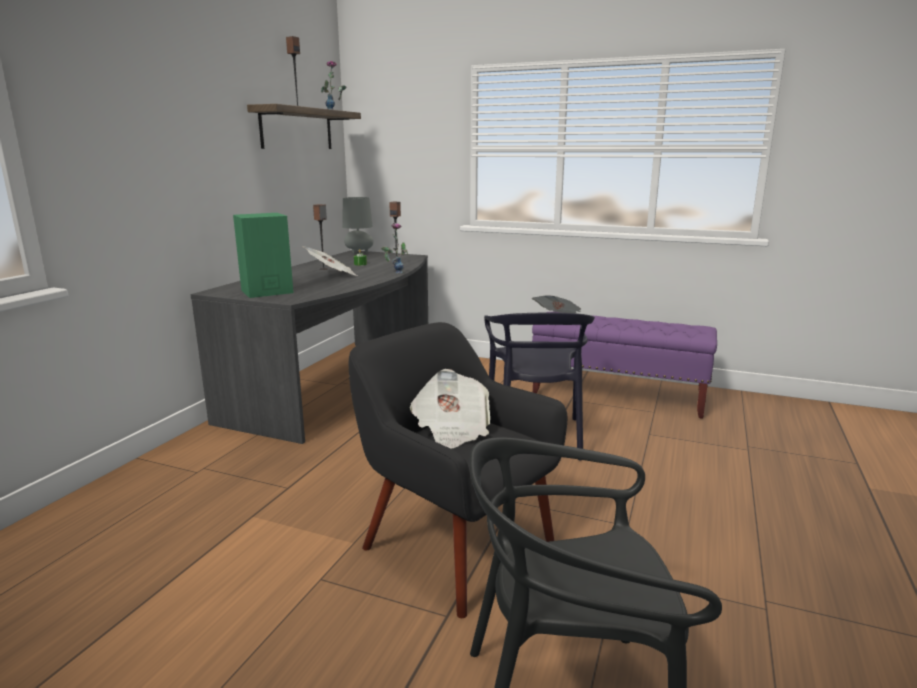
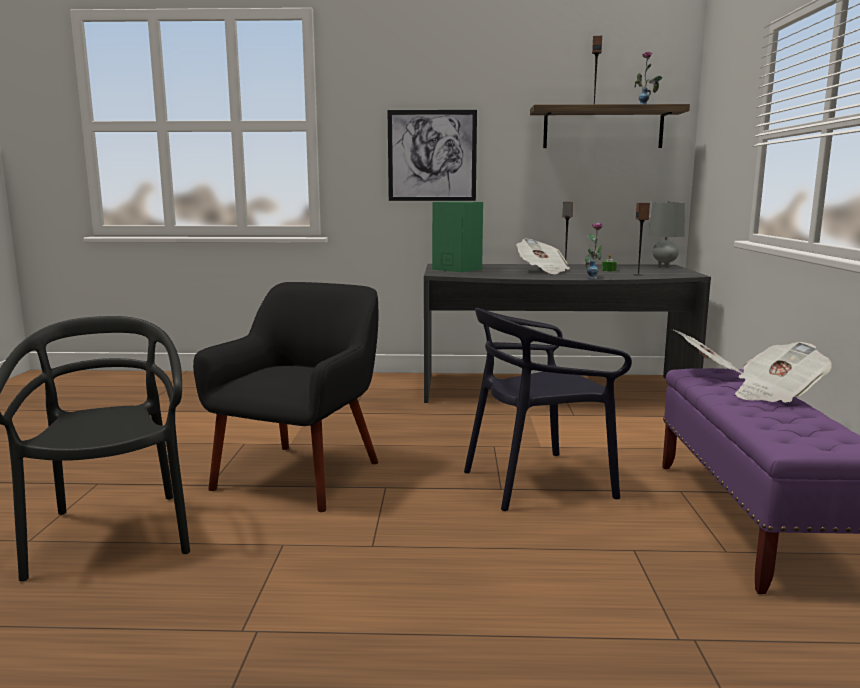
camera: 70 degrees right, 5 degrees down
newspaper [410,369,490,449] -> newspaper moved to [735,342,832,403]
none -> picture [388,110,477,201]

